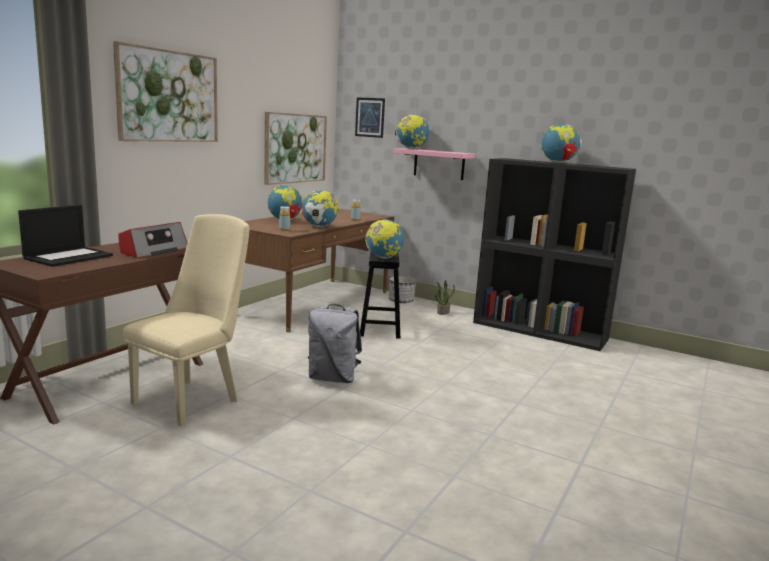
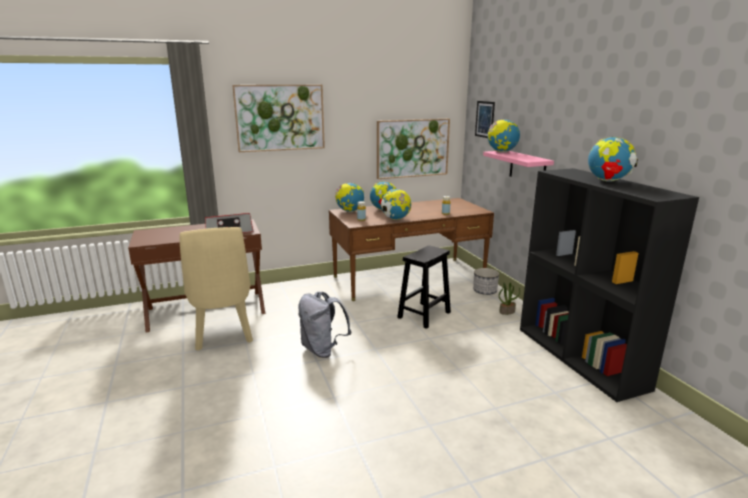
camera: 40 degrees right, 5 degrees up
laptop [18,205,113,267] -> none
beige chair [123,214,250,426] -> beige chair turned 90 degrees clockwise [179,227,253,351]
globe [364,219,404,259] -> globe moved to [335,183,364,212]

